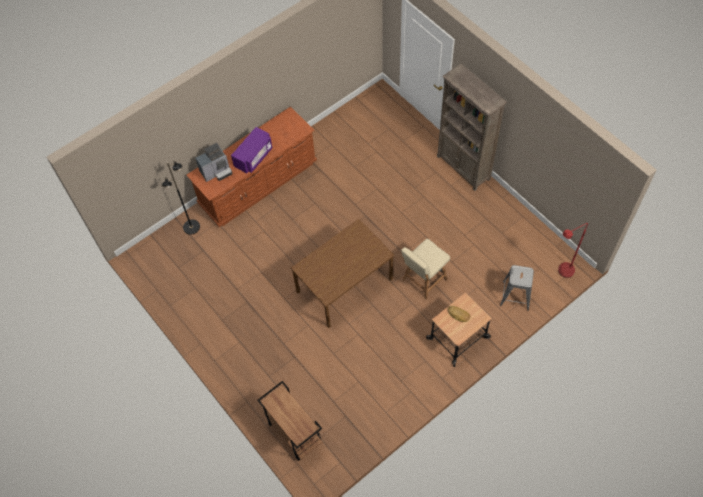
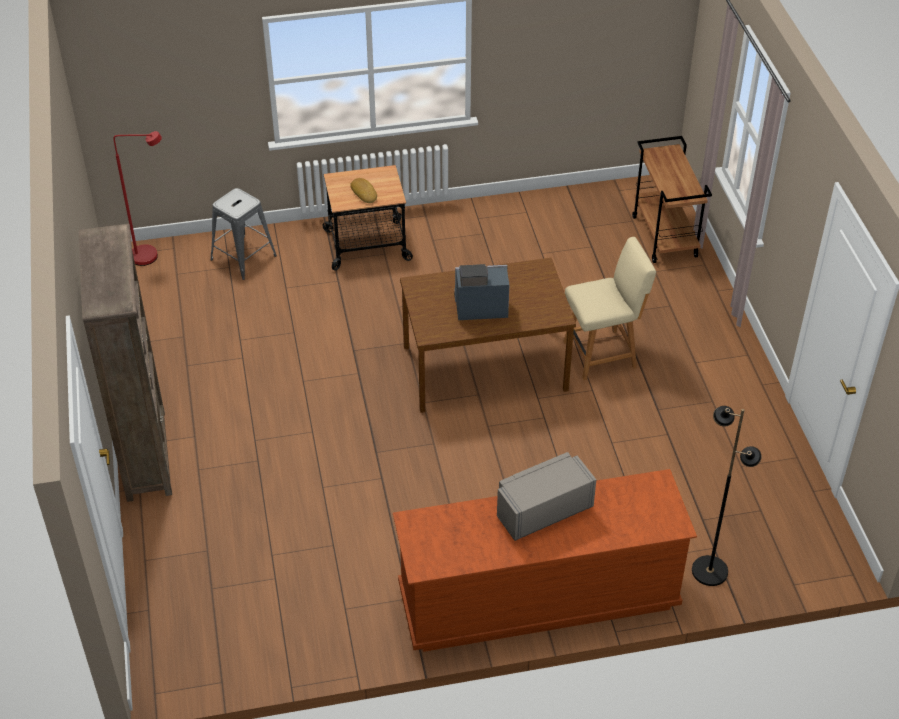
camera: 155 degrees left, 15 degrees down
coffee machine [195,143,232,182] -> coffee machine moved to [454,264,509,320]
purple microwave [231,127,272,173] -> grey microwave [497,452,596,541]
beige chair [401,239,450,299] -> beige chair moved to [563,237,656,380]

